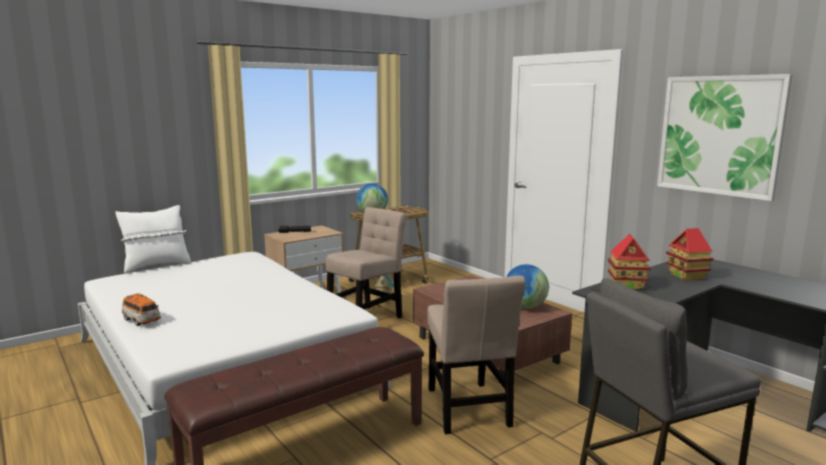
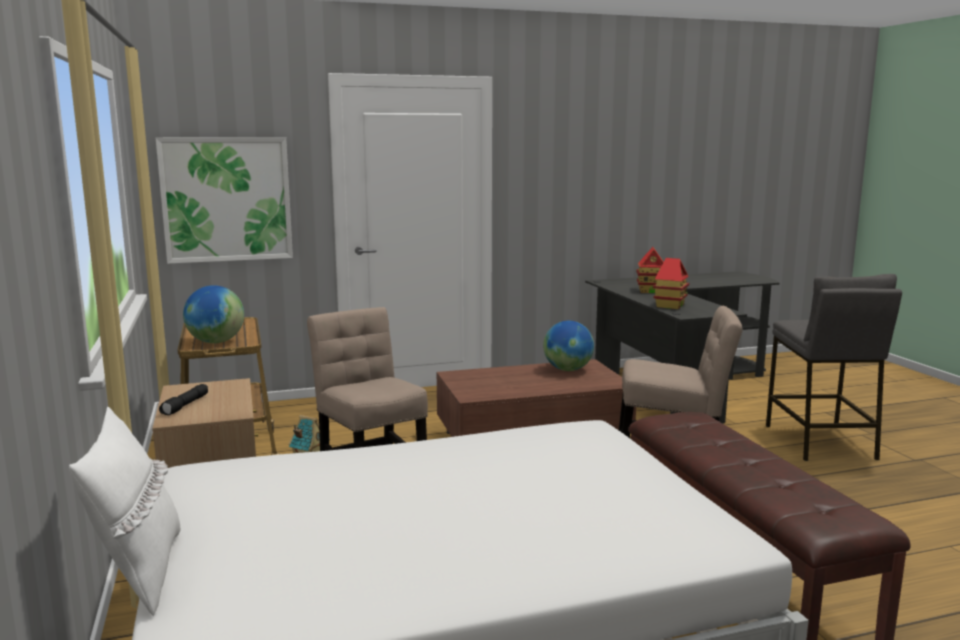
camera: 70 degrees left, 0 degrees up
toy car [122,293,161,326] -> none
picture [657,74,793,201] -> picture moved to [156,137,293,264]

